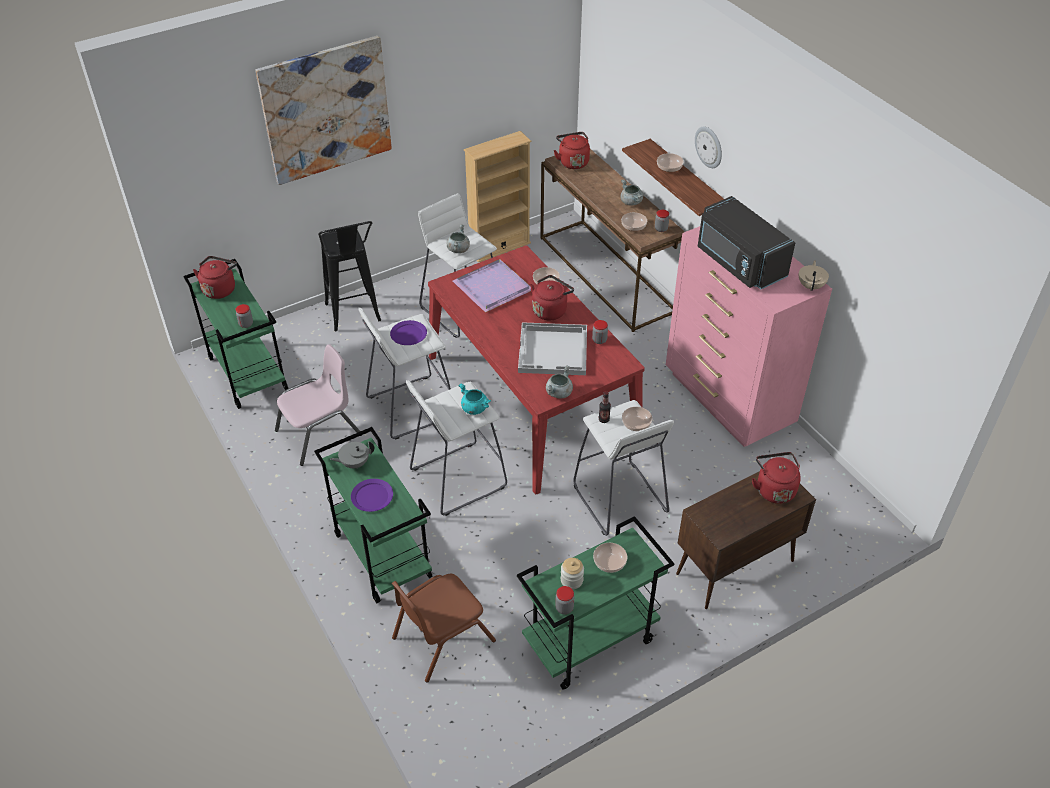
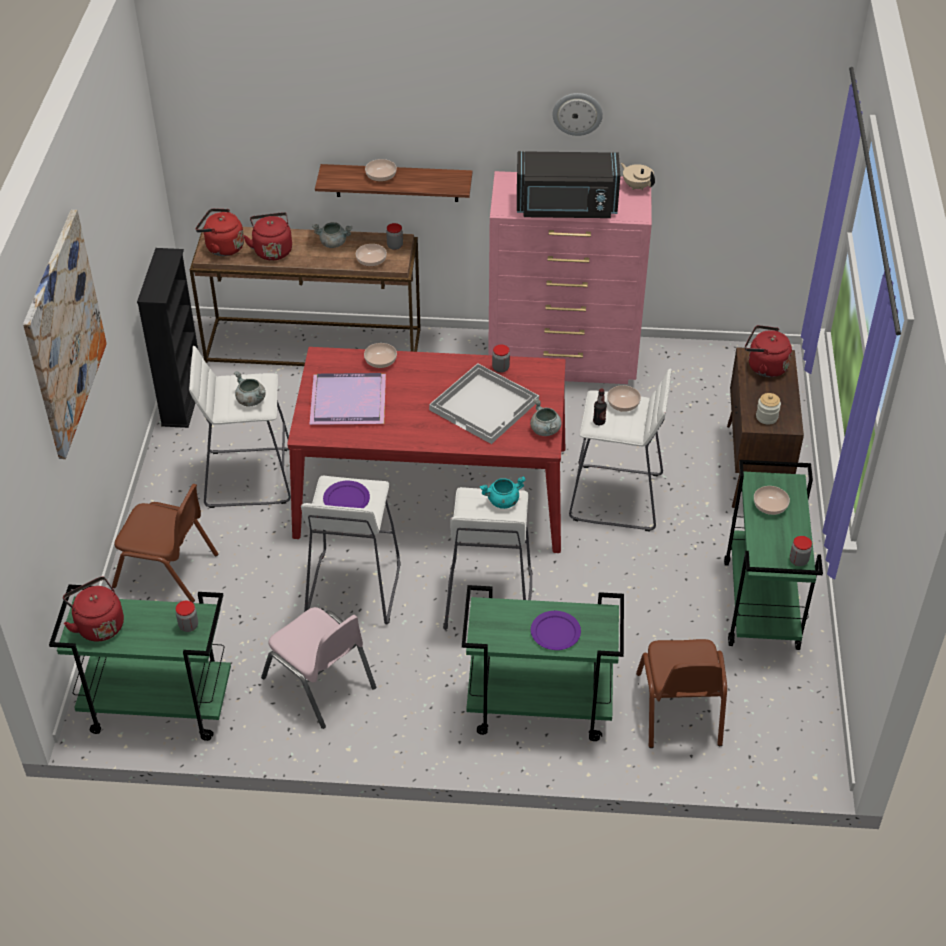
camera: 55 degrees left, 0 degrees up
pink chair [275,344,362,466] -> pink chair turned 135 degrees clockwise [261,607,376,729]
black stool [318,221,381,331] -> brown chair [112,484,218,603]
grey teapot [330,441,374,469] -> none
beige bookcase [464,131,531,263] -> black bookcase [137,248,198,428]
red kettle [530,275,574,320] -> red kettle moved to [243,212,292,261]
jar [561,558,584,589] -> jar moved to [756,393,781,425]
wall clock [695,126,722,168] -> wall clock moved to [552,93,603,136]

